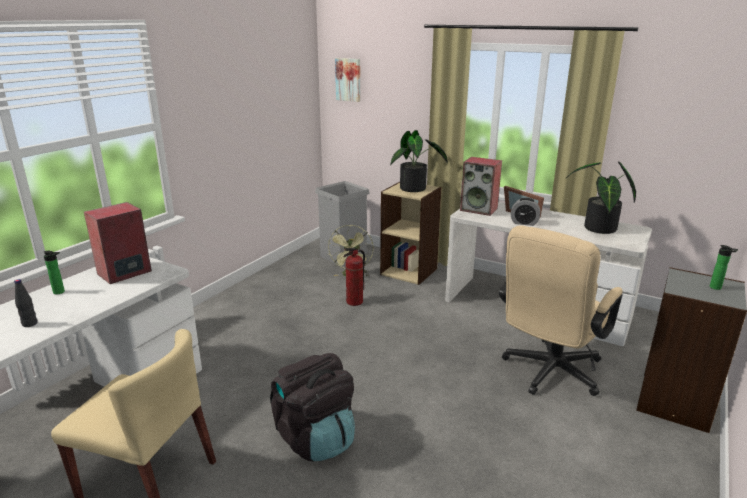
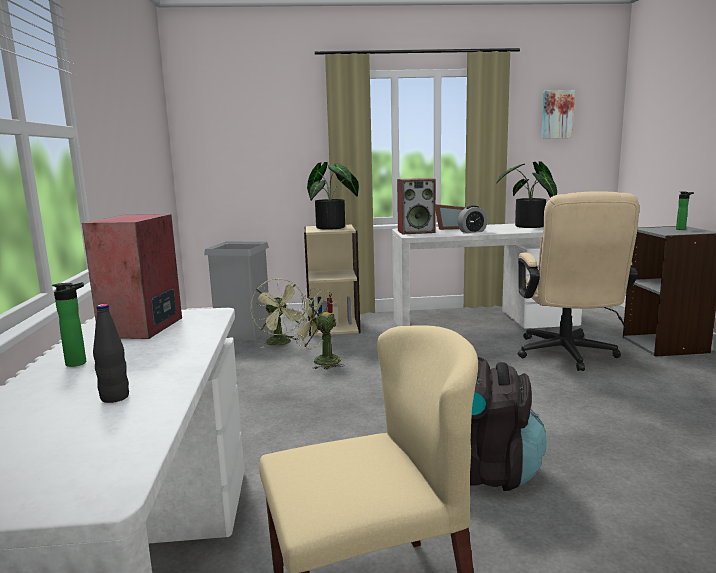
camera: 35 degrees left, 10 degrees down
picture [335,58,360,102] -> picture moved to [541,90,575,139]
fire extinguisher [344,248,365,306] -> green fan [293,288,345,369]

